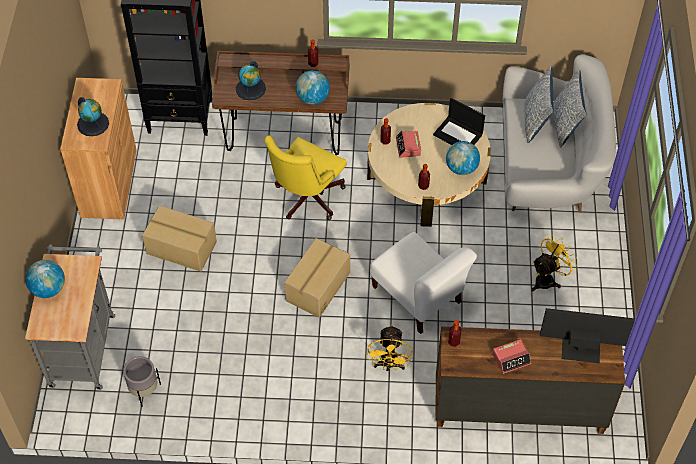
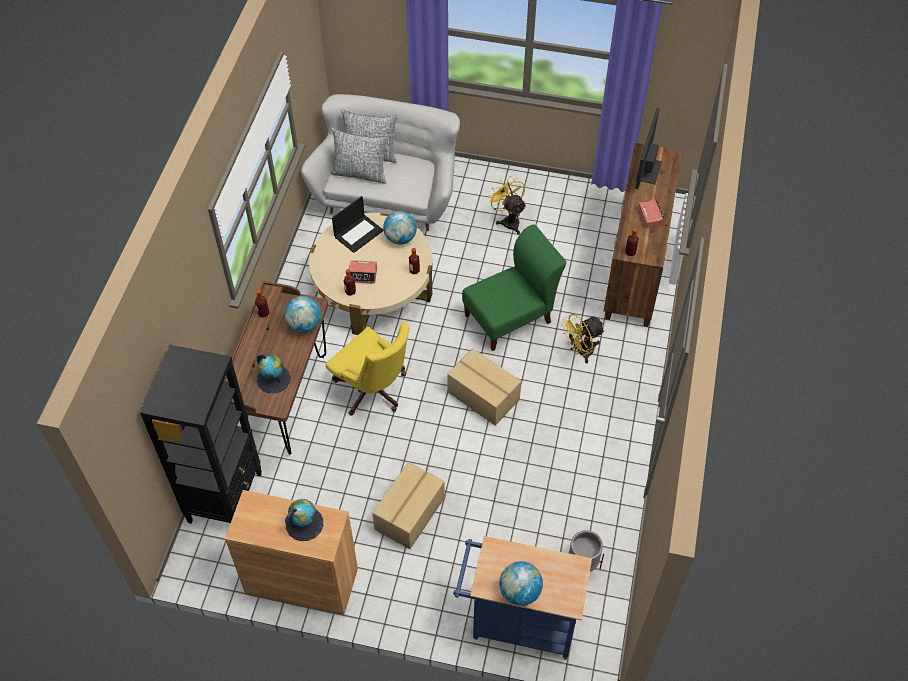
camera: 80 degrees left, 0 degrees up
grey cart [25,245,115,390] -> blue cart [453,536,592,659]
yellow fan [367,325,413,371] -> yellow fan turned 135 degrees clockwise [561,314,605,363]
white chair [370,232,477,334] -> green chair [462,225,566,351]

